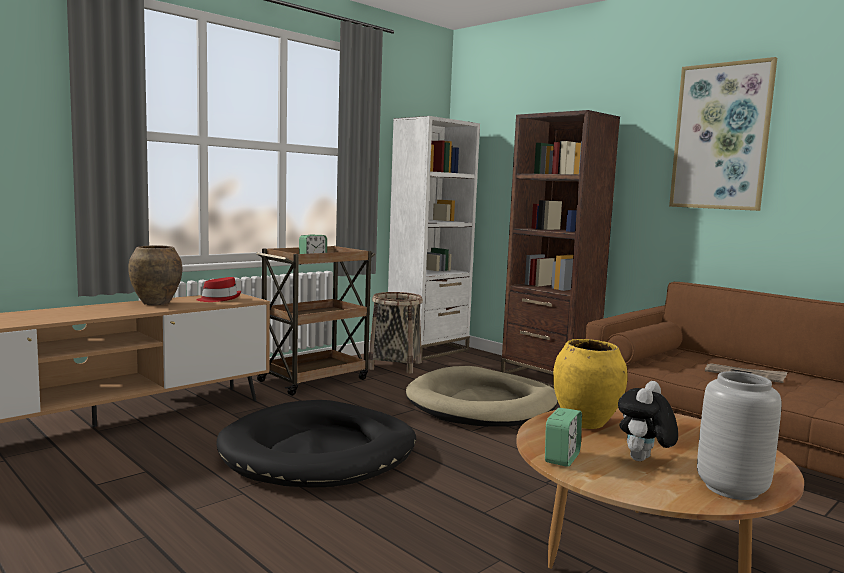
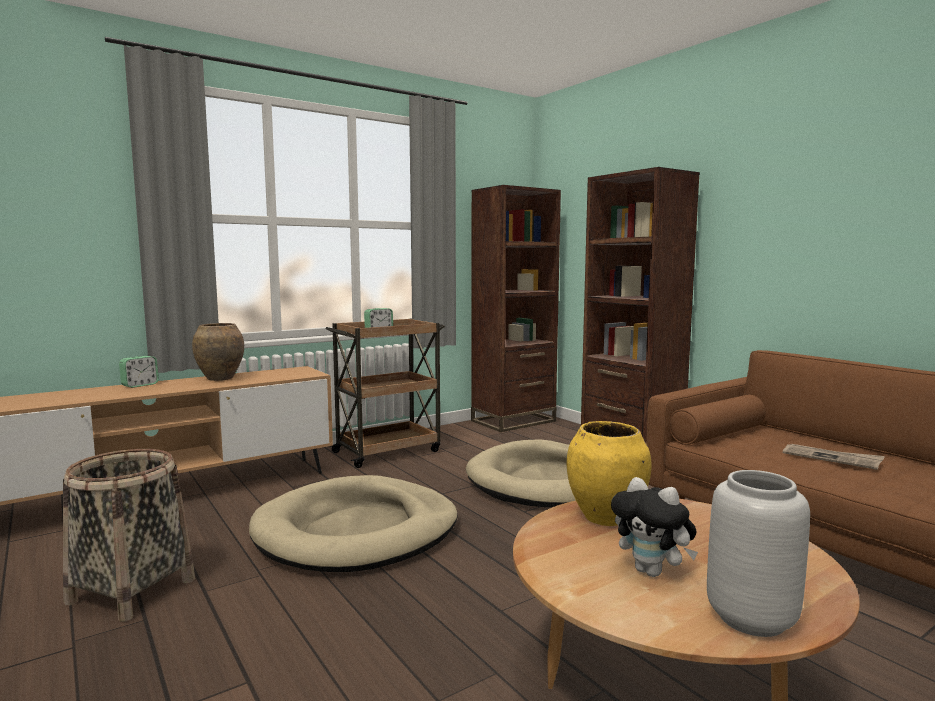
camera: 10 degrees right, 0 degrees up
red hat [196,277,241,302] -> none
black dog bed [216,400,416,487] -> beige dog bed [249,475,457,572]
basket [368,292,423,374] -> basket moved to [63,449,195,622]
white bookcase [388,116,480,360] -> brown bookcase [471,185,561,432]
alarm clock [545,408,582,467] -> alarm clock moved to [119,356,159,388]
plush toy [618,381,678,461] -> plush toy turned 90 degrees counterclockwise [611,477,698,577]
picture [669,57,777,211] -> none

